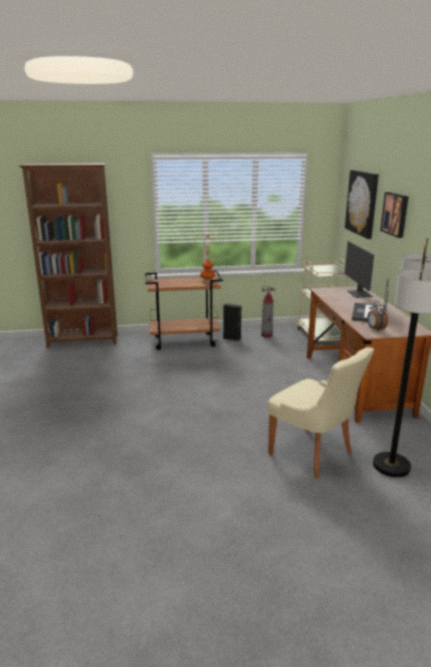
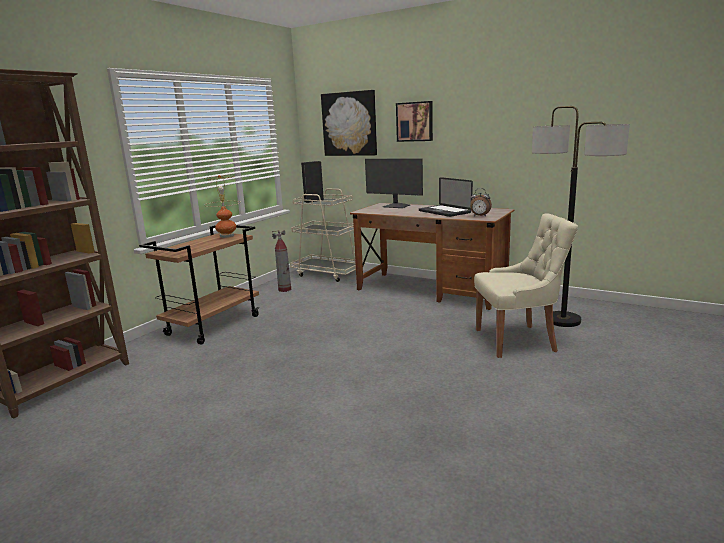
camera: 50 degrees left, 5 degrees down
black speaker [223,304,241,341] -> black speaker moved to [301,161,324,203]

